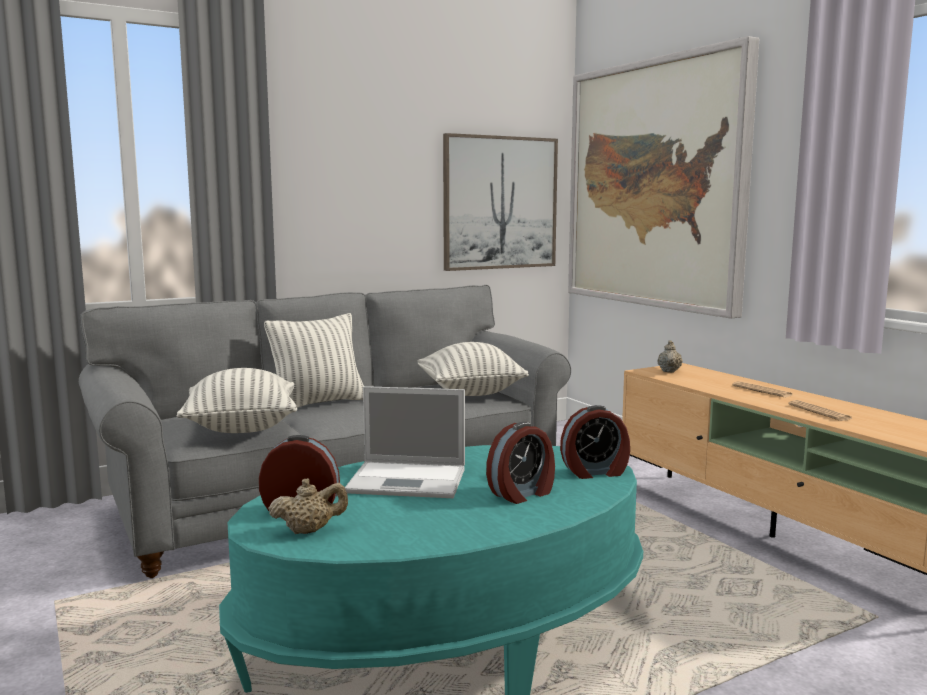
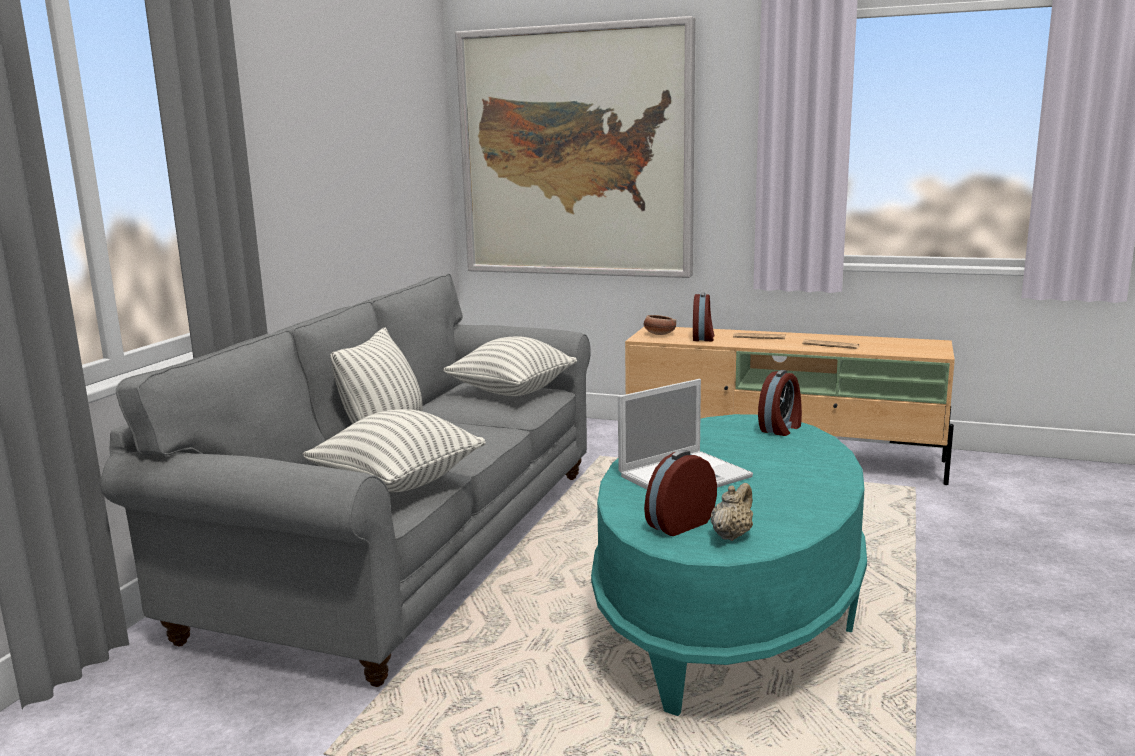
camera: 40 degrees left, 5 degrees up
picture [443,133,558,271] -> none
alarm clock [486,422,555,504] -> alarm clock moved to [693,292,714,341]
beige teapot [658,340,683,373] -> bowl [644,315,676,335]

